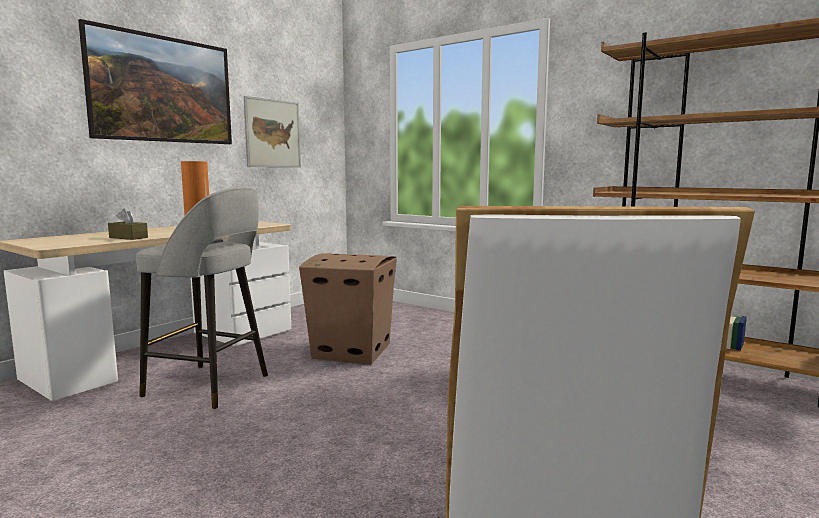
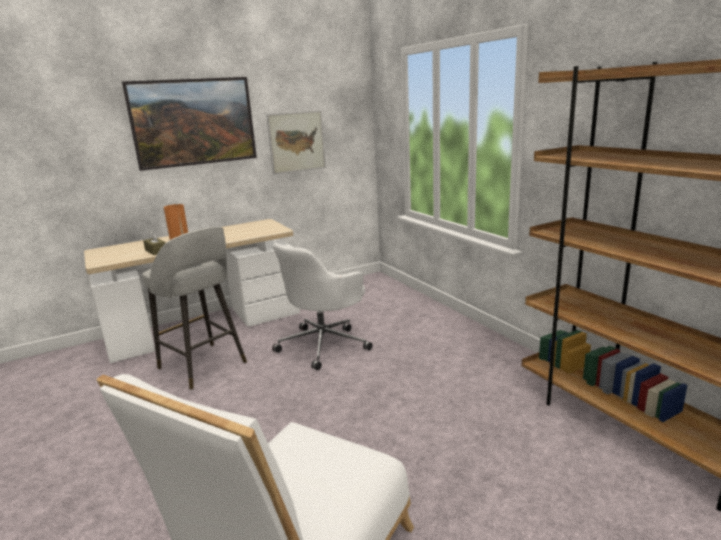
camera: 25 degrees right, 10 degrees up
cardboard box [299,254,397,365] -> white office chair [272,243,373,370]

